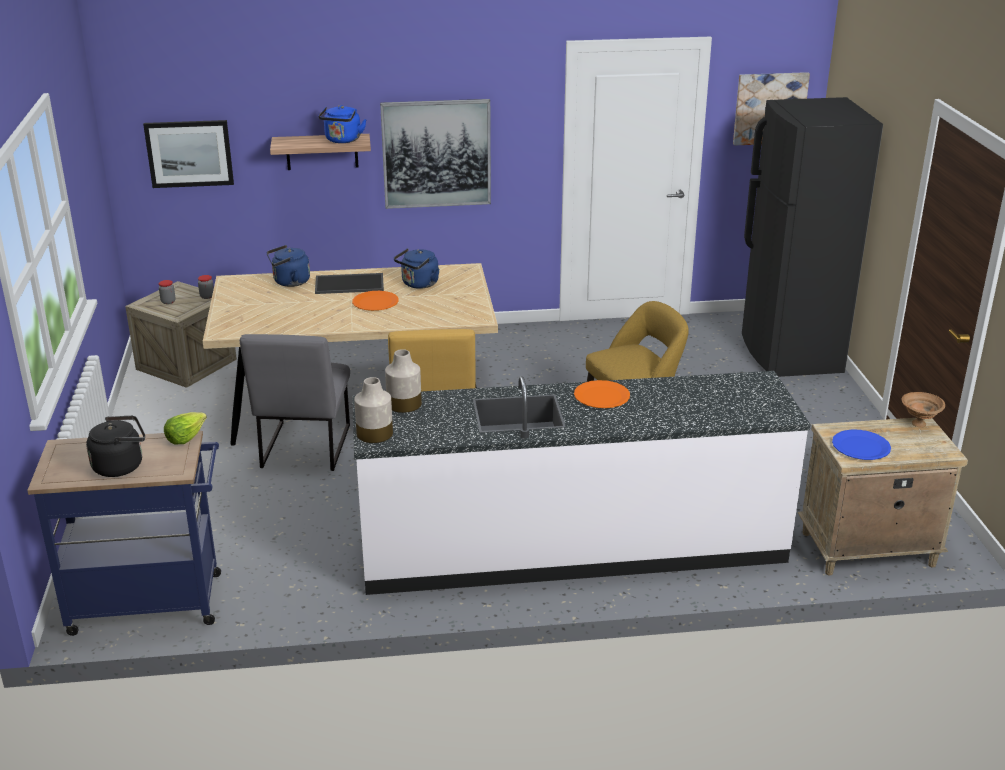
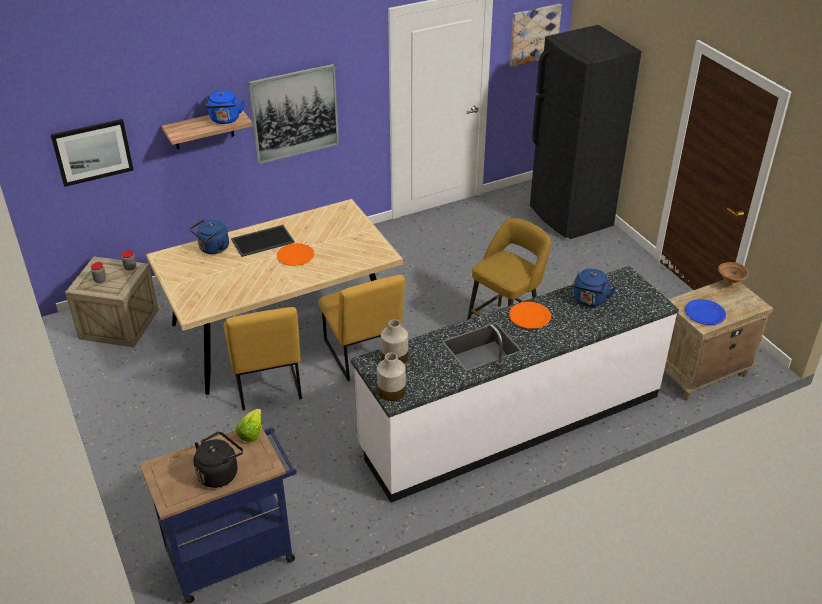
camera: 20 degrees left, 10 degrees up
grey chair [240,334,350,471] -> yellow chair [223,307,302,410]
blue kettle [394,248,440,289] -> blue kettle moved to [573,269,617,307]

